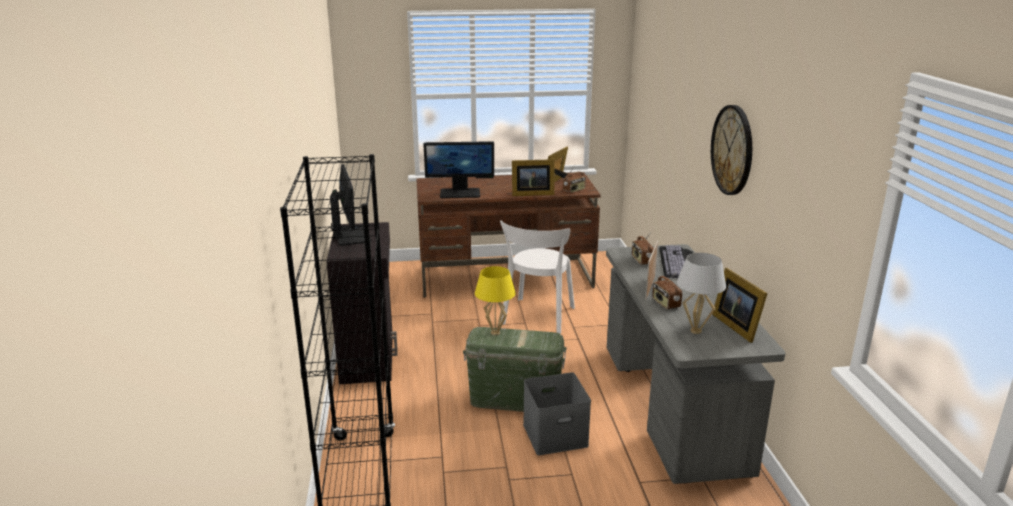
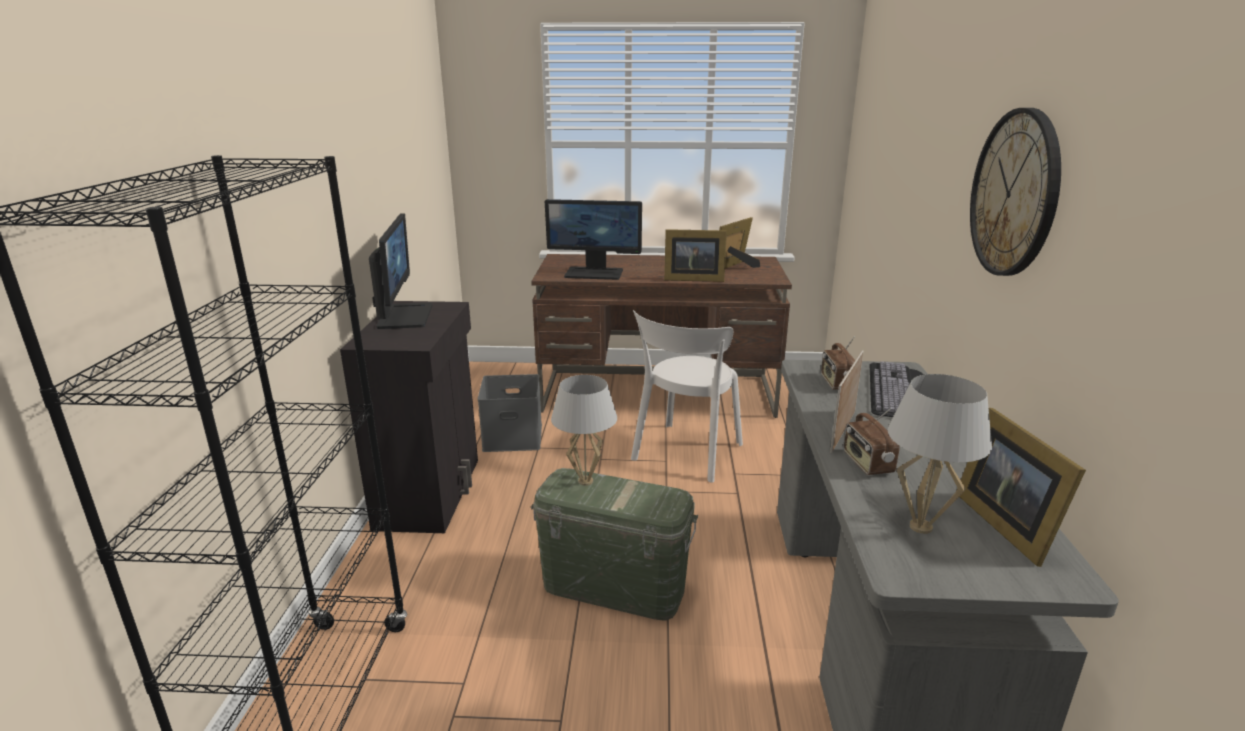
camera: 10 degrees right, 0 degrees up
yellow table lamp [475,266,516,336] -> white table lamp [551,375,617,486]
grey storage box [523,372,591,455] -> grey storage box moved to [478,374,542,452]
radio [563,165,586,193] -> none

